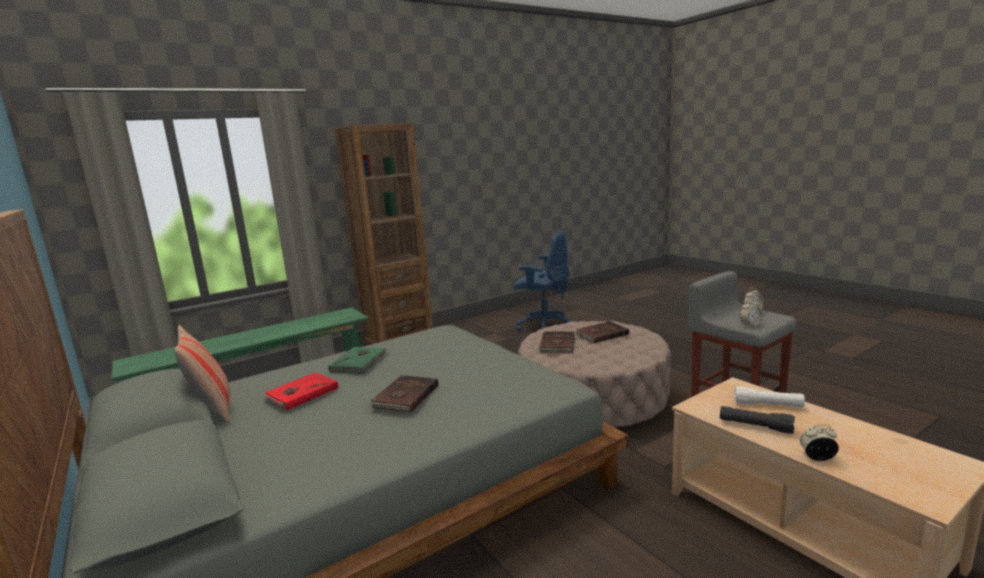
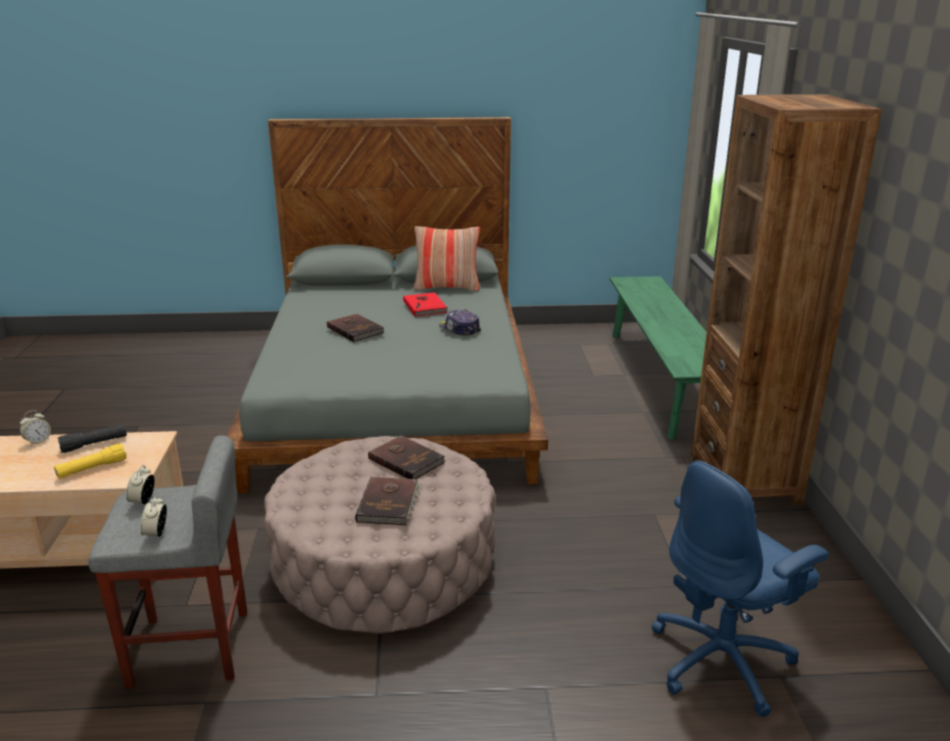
camera: 120 degrees right, 10 degrees up
green book [328,347,388,374] -> cap [439,309,481,335]
white flashlight [734,386,805,407] -> yellow flashlight [54,443,127,478]

